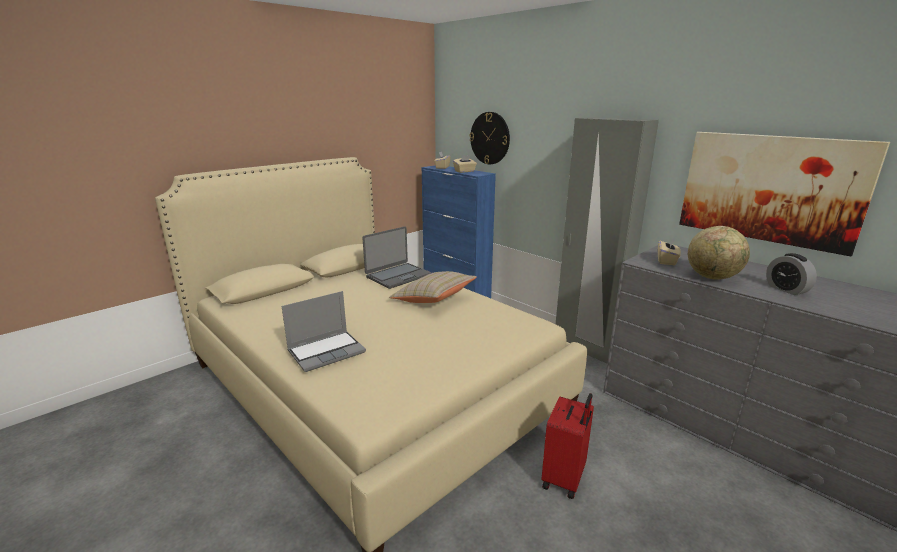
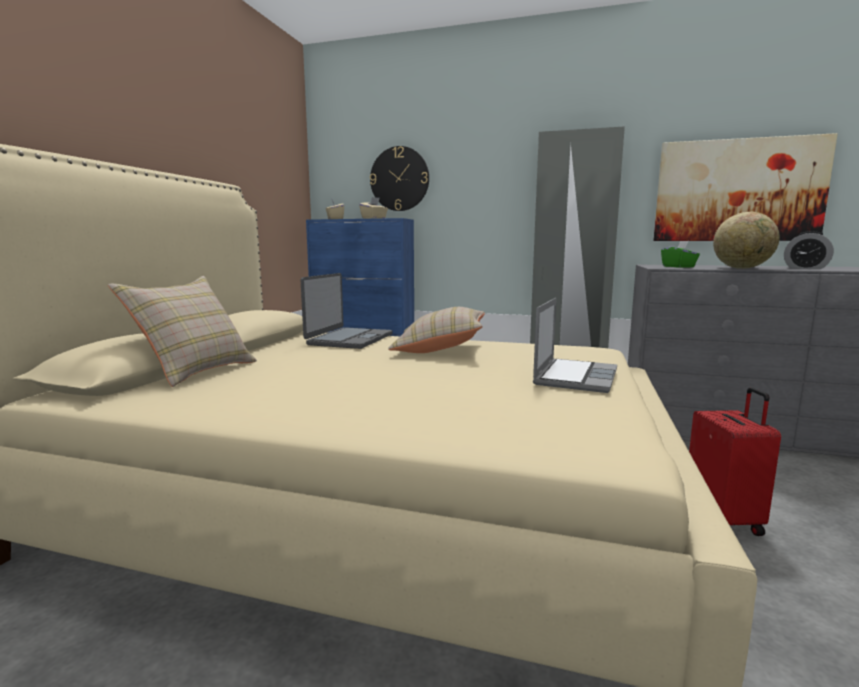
camera: 30 degrees left, 10 degrees down
laptop [282,291,366,372] -> laptop moved to [533,298,617,393]
beige tissue box [658,237,681,265] -> green tissue box [661,241,700,267]
none -> beige pillow [108,276,257,387]

